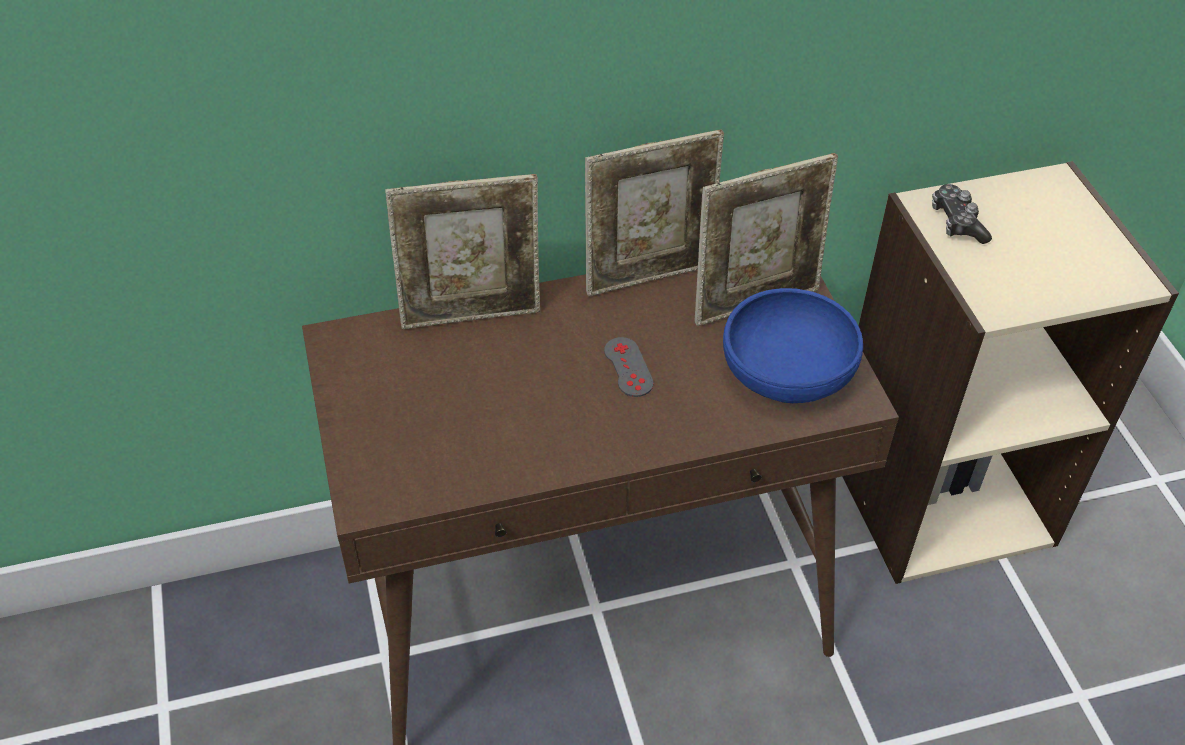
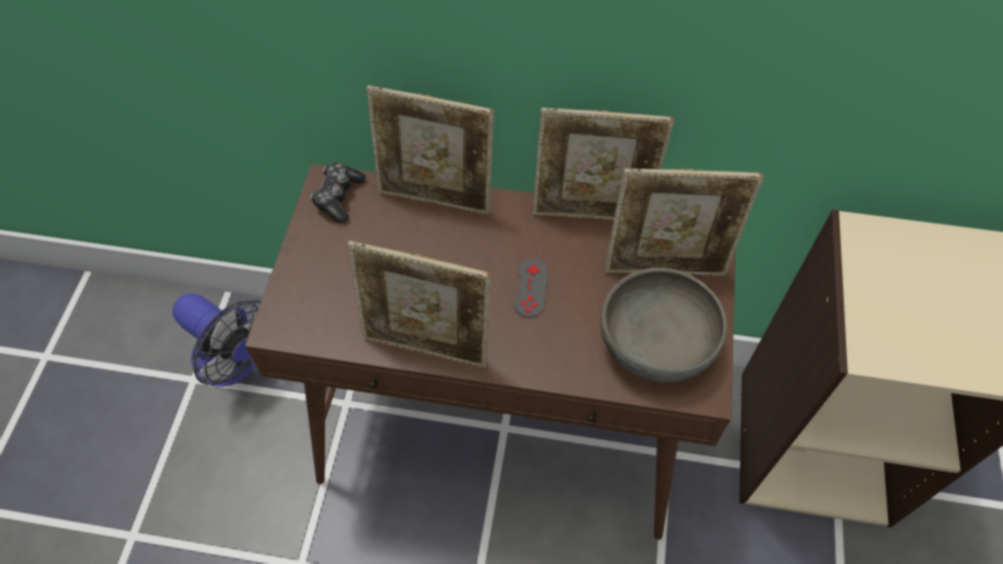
camera: 25 degrees right, 10 degrees up
blue bowl [723,288,863,403] -> grey bowl [601,268,727,382]
game controller [932,184,992,244] -> game controller moved to [310,162,366,223]
none -> fan [173,294,261,387]
none -> picture frame [348,240,492,367]

